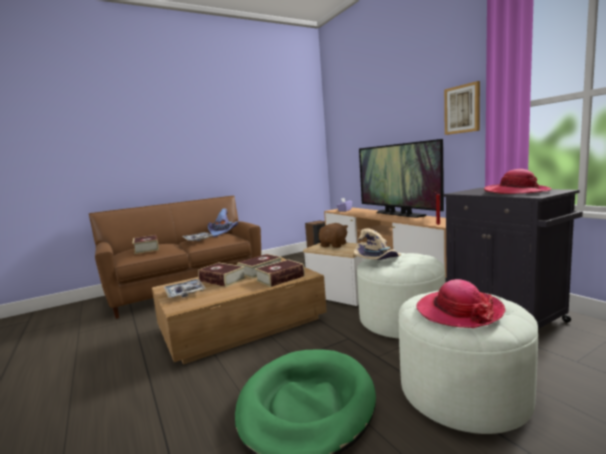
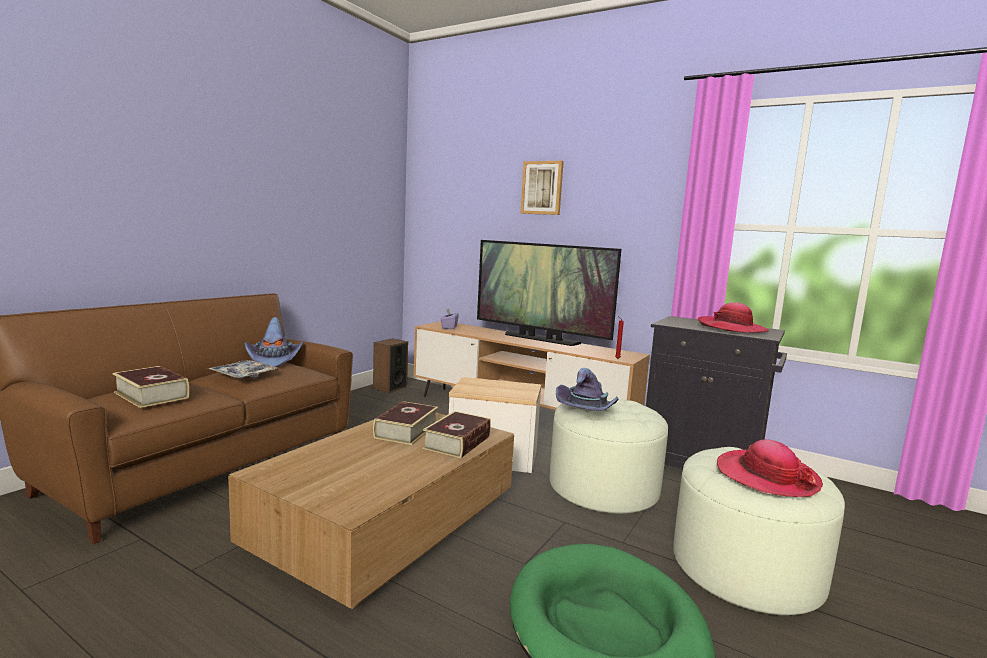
camera: 30 degrees left, 0 degrees up
tray [164,279,206,298] -> none
book [198,263,246,287] -> none
brown plush toy [319,223,348,248] -> none
beige hat [354,228,401,260] -> purple hat [556,368,619,411]
picture [444,81,480,135] -> picture moved to [520,161,564,215]

